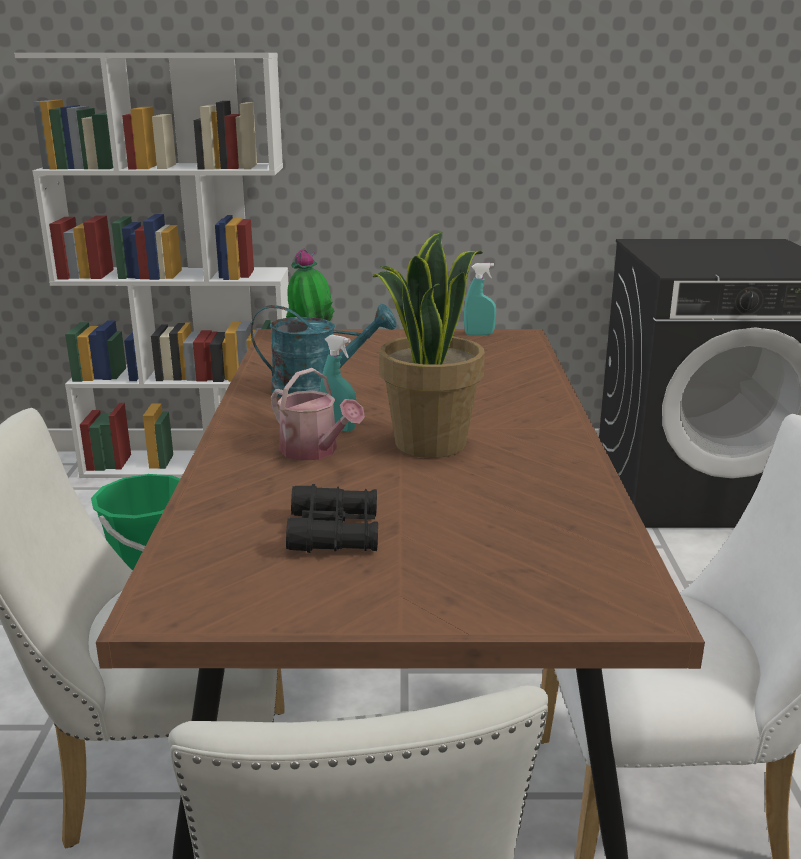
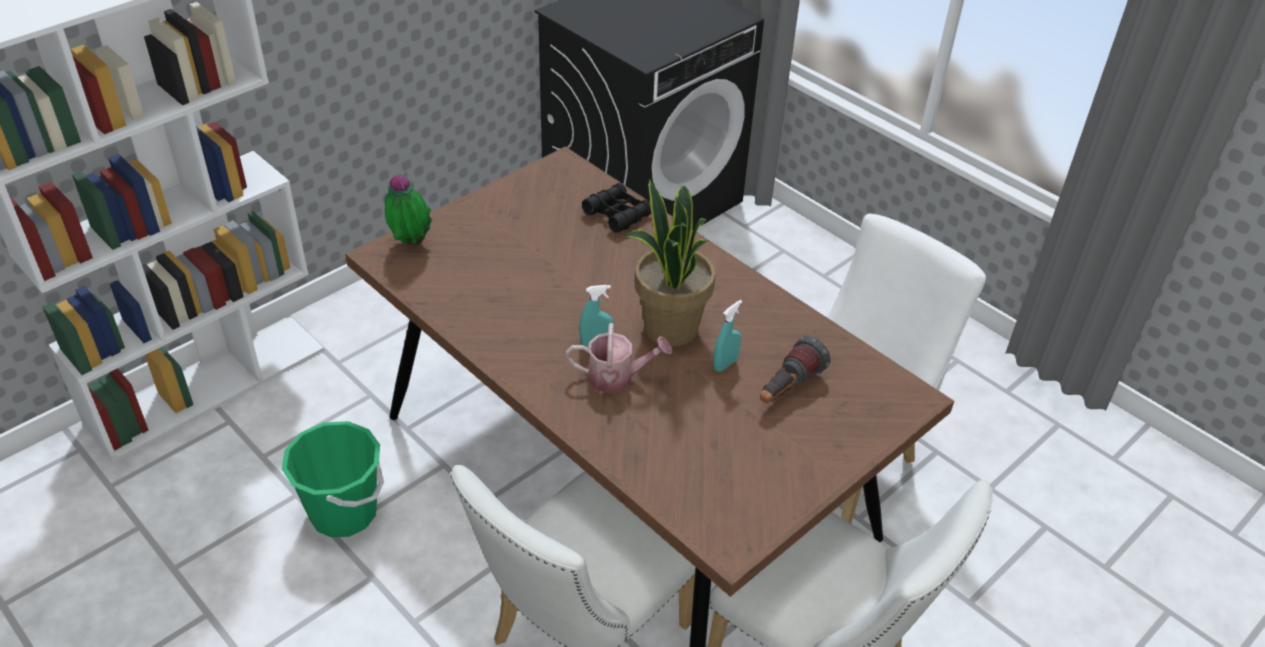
camera: 45 degrees left, 20 degrees up
turquoise watering can [251,304,397,398] -> none
black binoculars [286,484,378,553] -> black binoculars moved to [582,183,652,232]
turquoise spray bottle [464,263,496,335] -> turquoise spray bottle moved to [713,300,742,372]
none -> flashlight [760,336,830,403]

